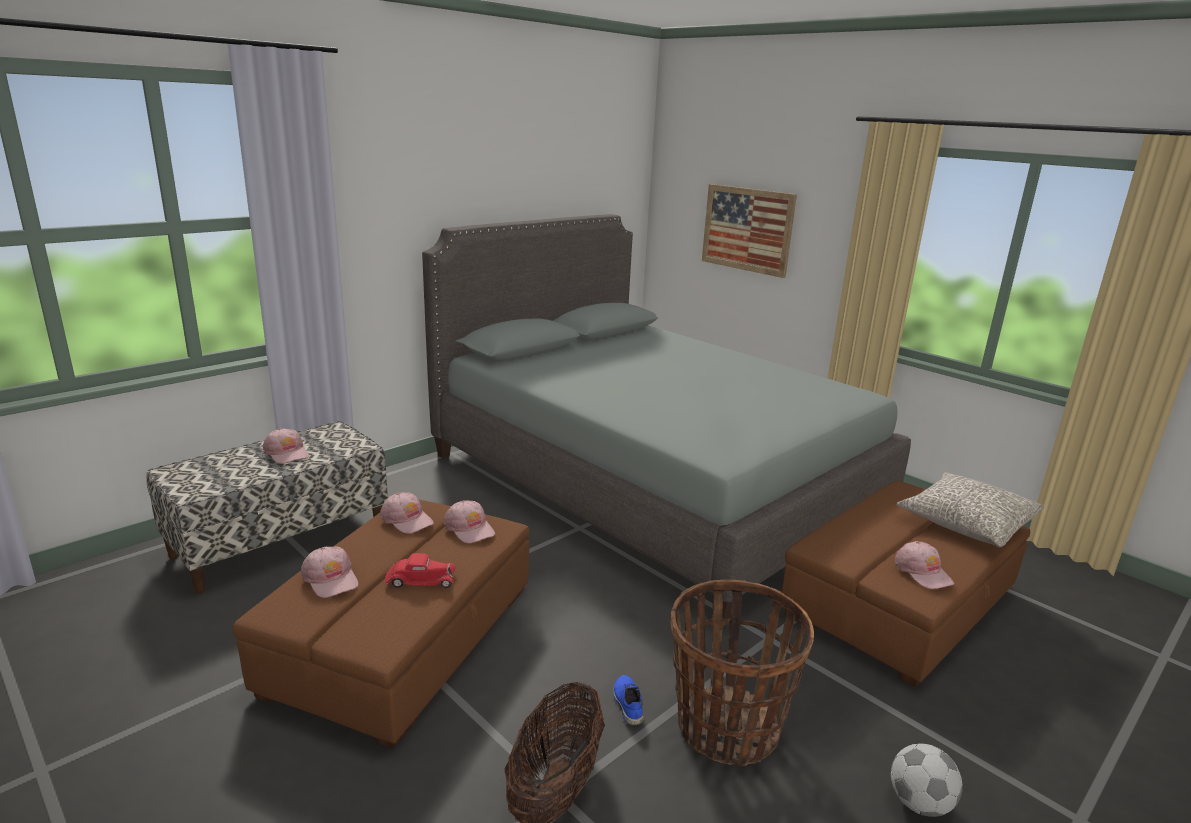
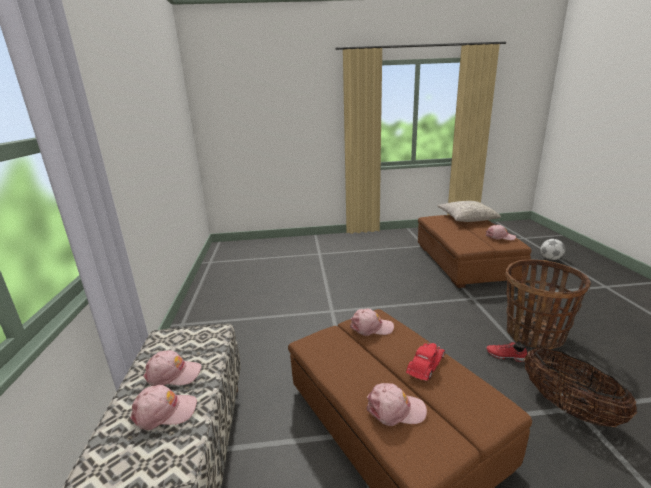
camera: 50 degrees left, 0 degrees up
pink cap [380,492,434,534] -> pink cap moved to [130,385,197,430]
grey bed [422,214,911,619] -> none
blue shoe [613,675,644,726] -> red shoe [486,342,527,362]
picture [702,184,797,278] -> none
football [891,743,963,817] -> football moved to [541,239,565,260]

